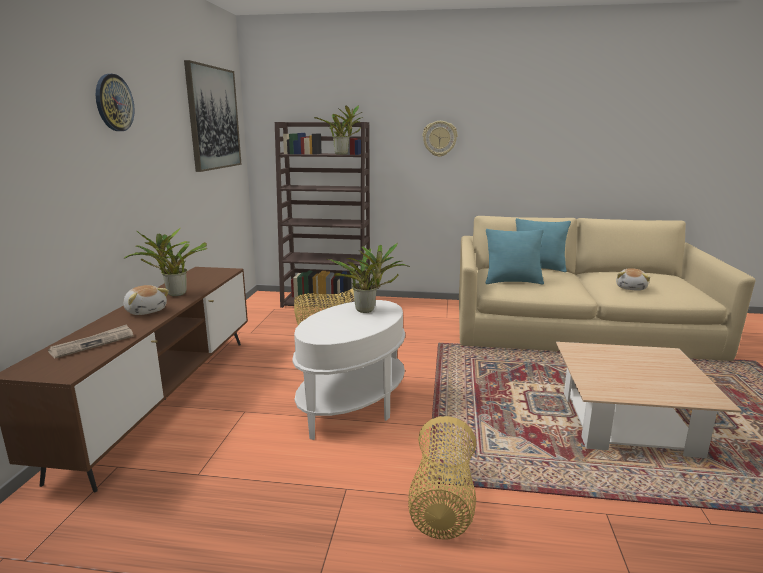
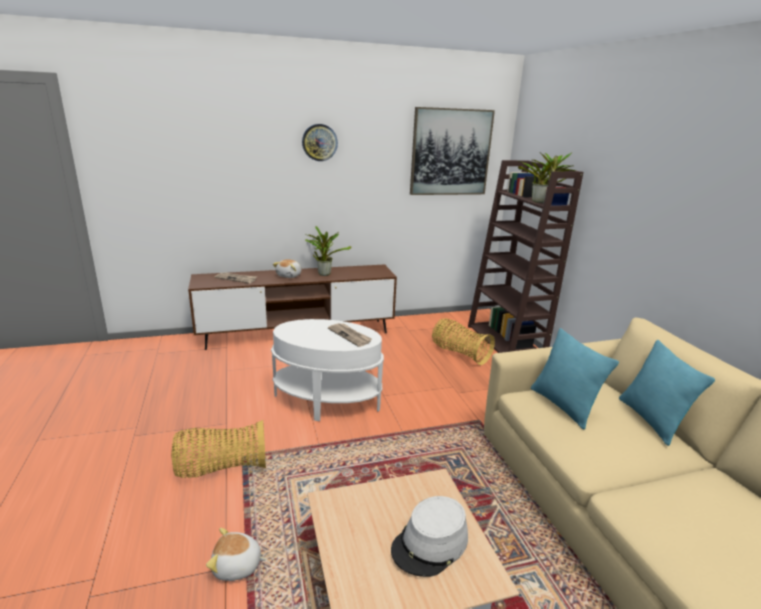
camera: 65 degrees right, 5 degrees up
potted plant [328,243,410,313] -> newspaper [328,323,372,347]
wall clock [423,121,457,157] -> none
plush toy [616,268,650,291] -> plush toy moved to [206,528,267,581]
none -> grey hat [391,496,468,577]

